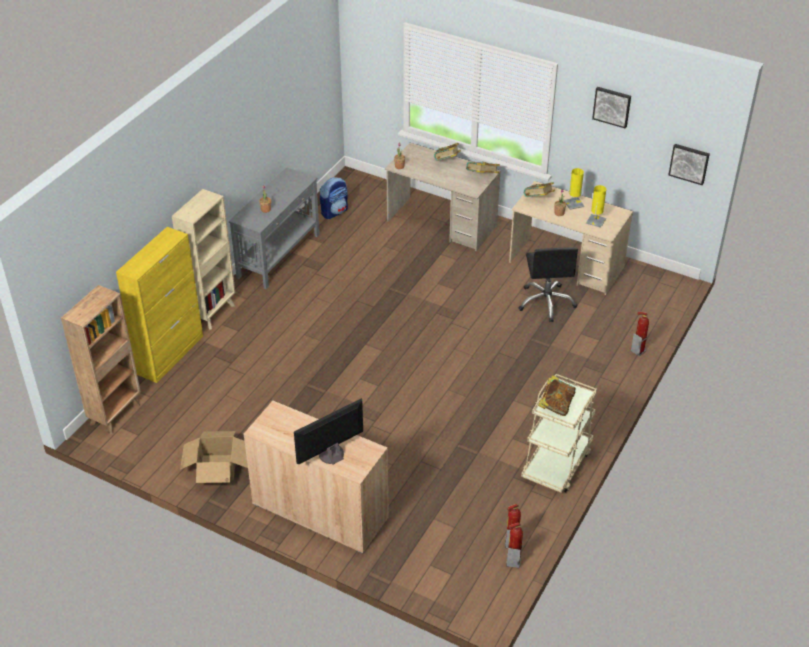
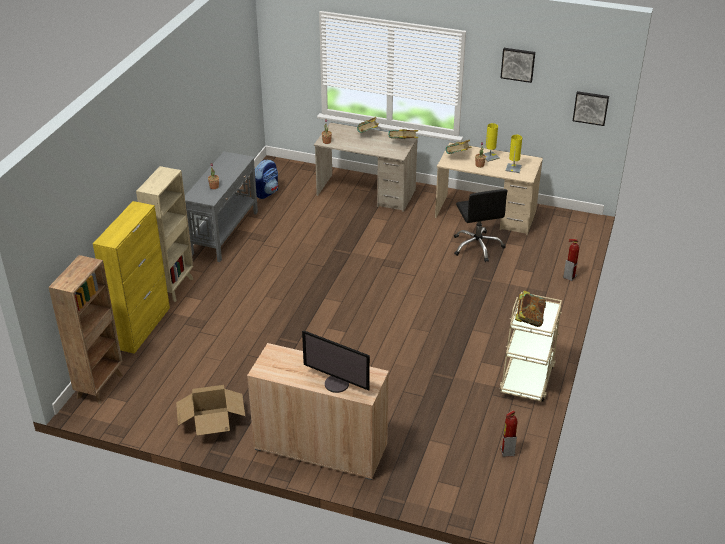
camera: 10 degrees left, 5 degrees down
monitor [294,398,363,465] -> monitor turned 105 degrees counterclockwise [302,331,370,393]
fire extinguisher [506,522,523,568] -> none

